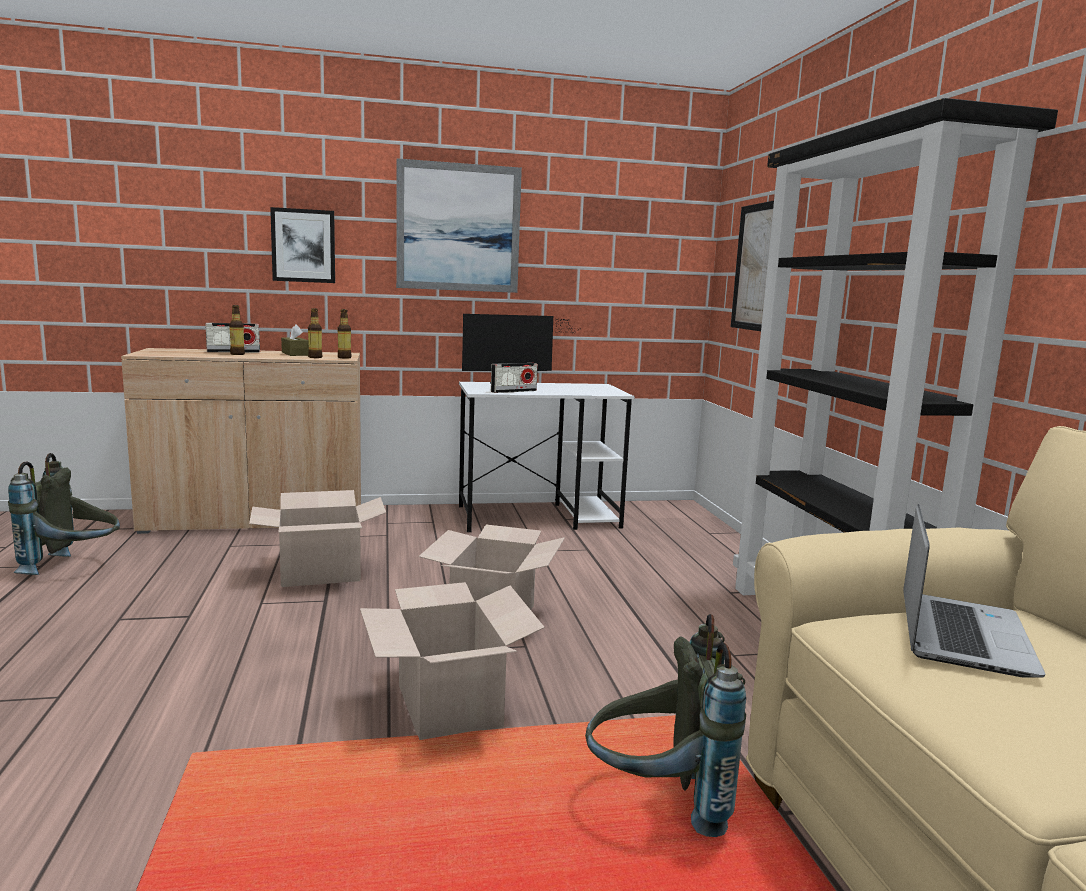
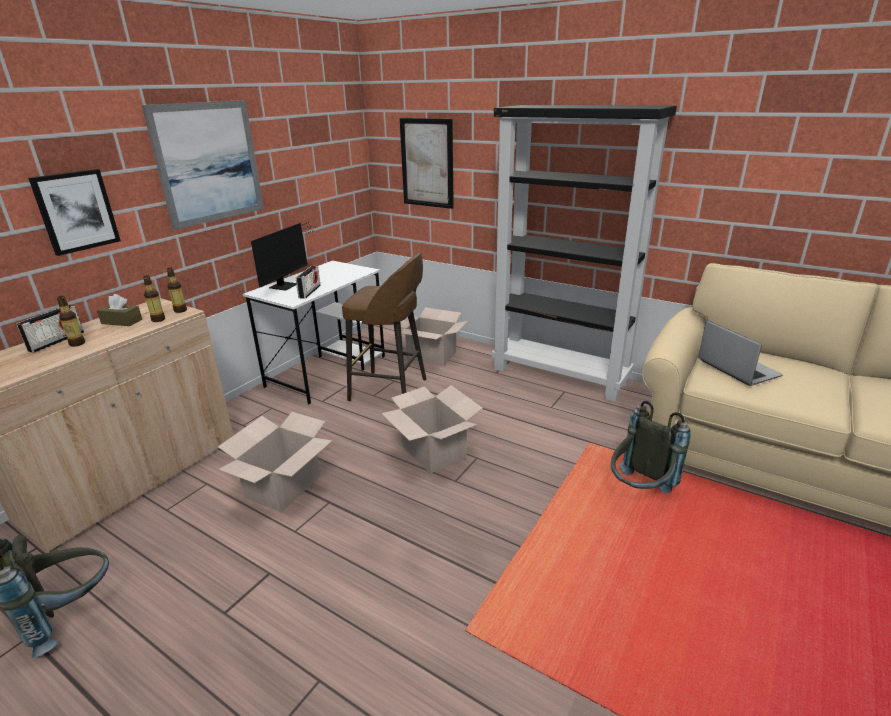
camera: 45 degrees left, 15 degrees up
cardboard box [360,582,545,740] -> cardboard box moved to [393,308,468,366]
none -> brown stool [342,252,427,401]

